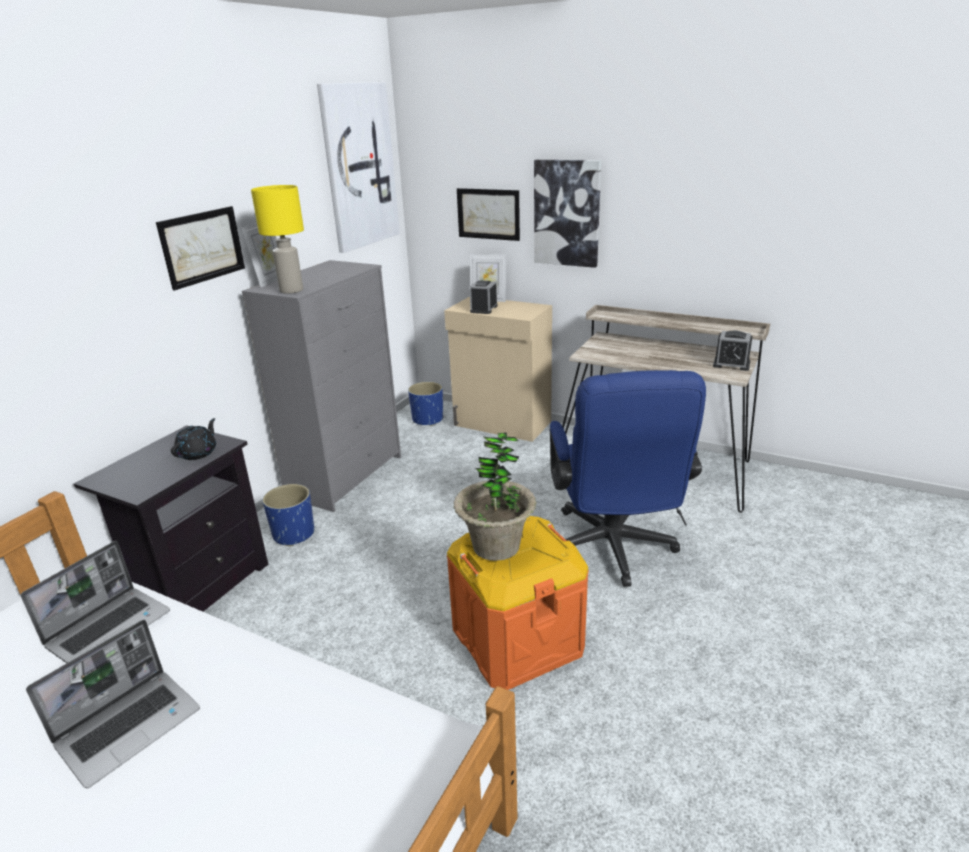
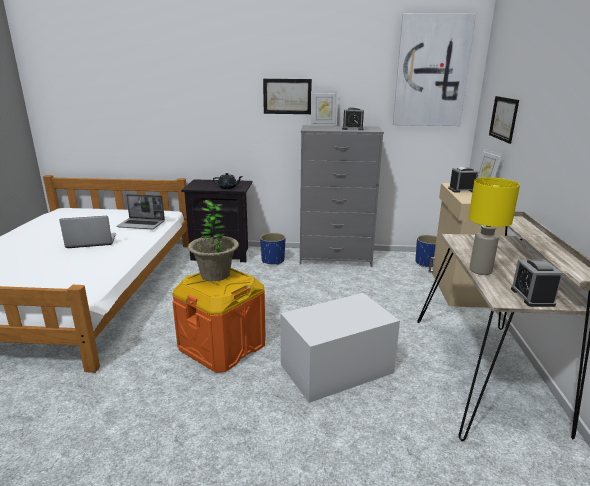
camera: 65 degrees right, 5 degrees down
laptop [26,620,200,788] -> laptop turned 150 degrees clockwise [59,216,116,248]
yellow table lamp [251,185,304,294] -> yellow table lamp moved to [468,177,520,275]
picture [534,160,601,268] -> none
blue office chair [549,370,706,587] -> white storage box [281,293,400,403]
none -> alarm clock [342,107,364,130]

